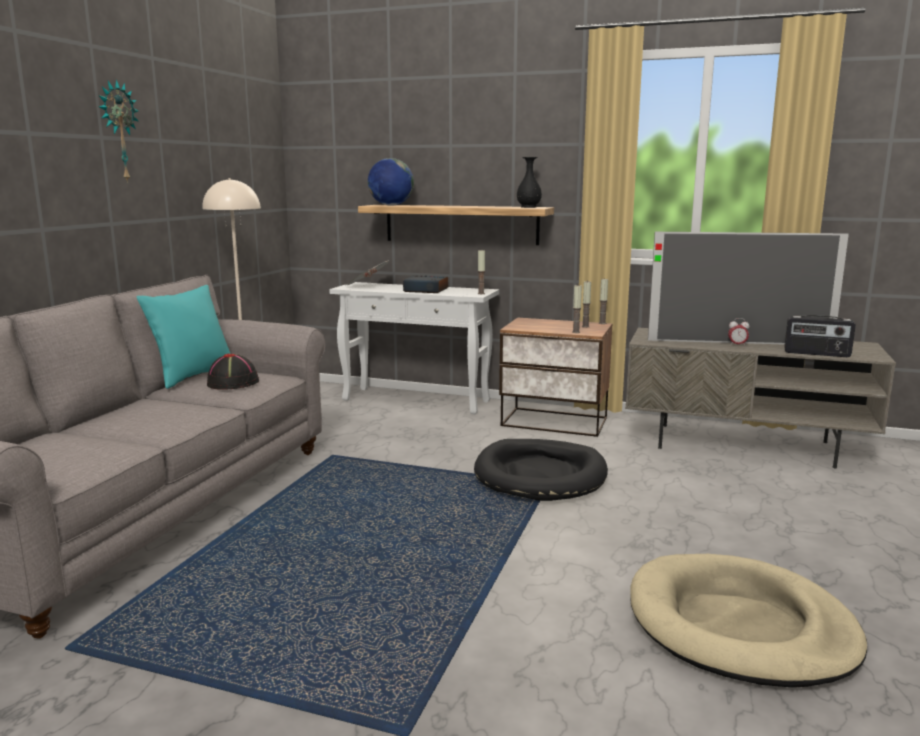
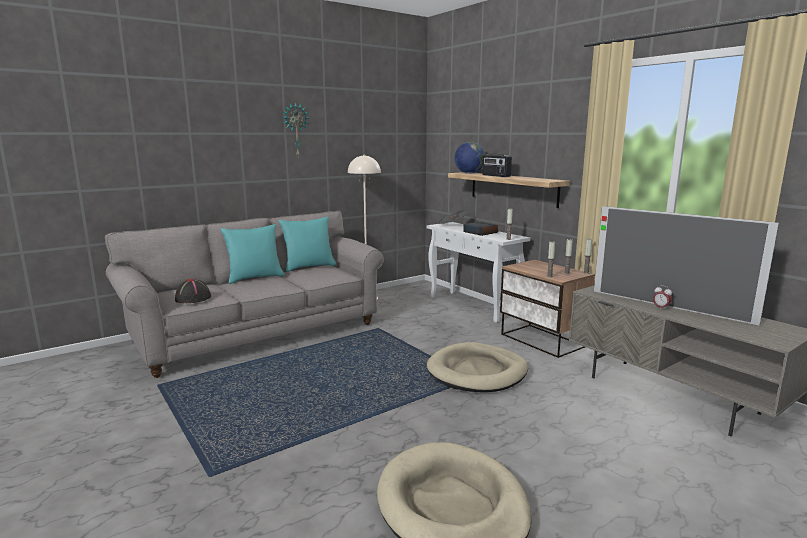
camera: 35 degrees right, 0 degrees up
black hat [207,353,259,390] -> black hat moved to [175,279,211,303]
black dog bed [474,439,608,501] -> beige dog bed [427,342,528,392]
black vase [517,157,542,208] -> none
radio [784,315,856,357] -> radio moved to [482,154,512,177]
none -> turquoise pillow [221,224,285,284]

